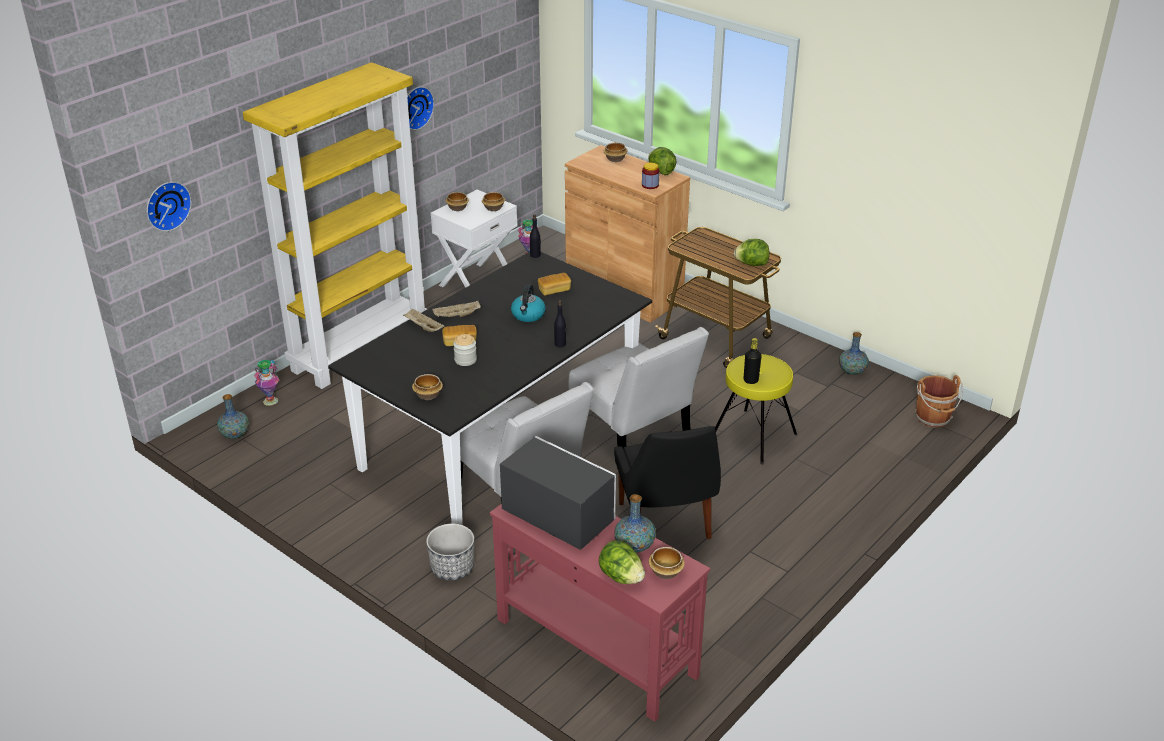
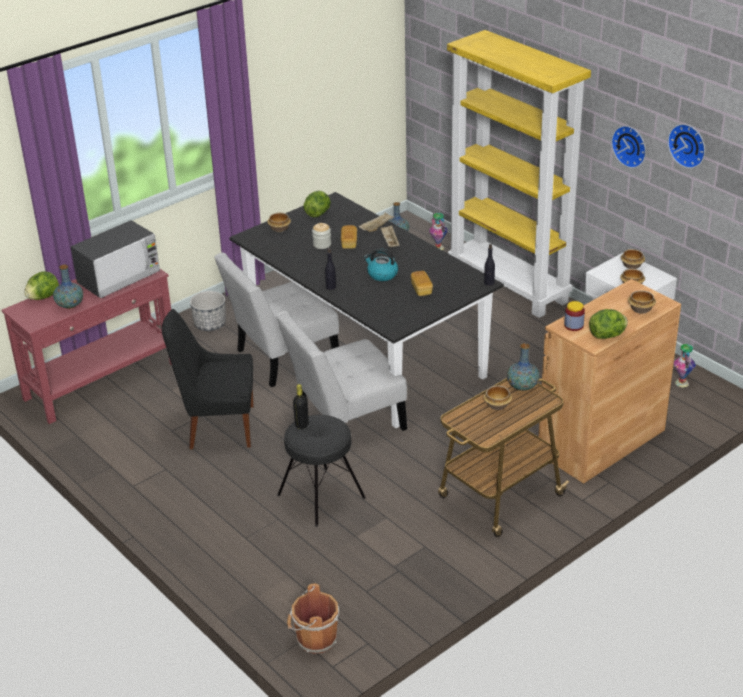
camera: 100 degrees right, 0 degrees up
wall clock [147,182,192,231] -> wall clock moved to [668,124,705,168]
bowl [649,547,685,579] -> bowl moved to [484,386,512,410]
yellow stool [715,354,797,465] -> black stool [277,415,366,527]
lettuce [734,239,769,266] -> lettuce moved to [303,191,331,217]
vase [839,332,869,375] -> vase moved to [507,343,540,391]

